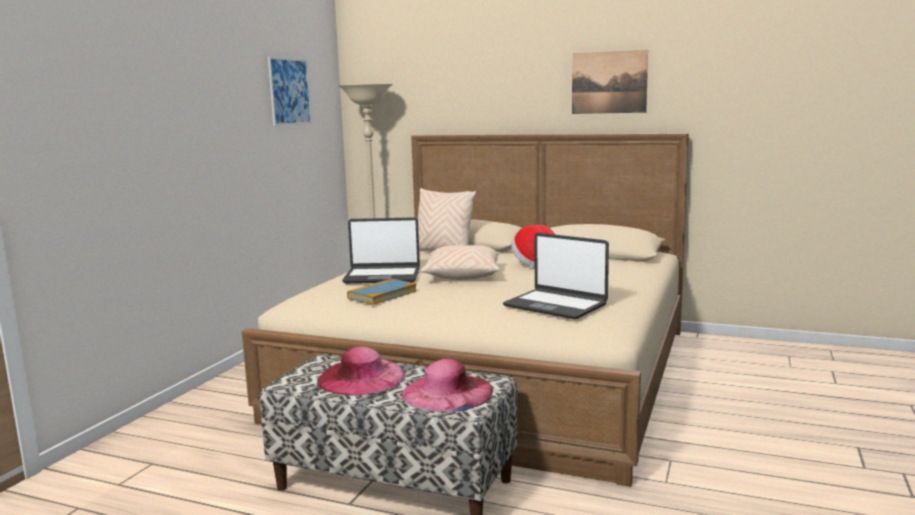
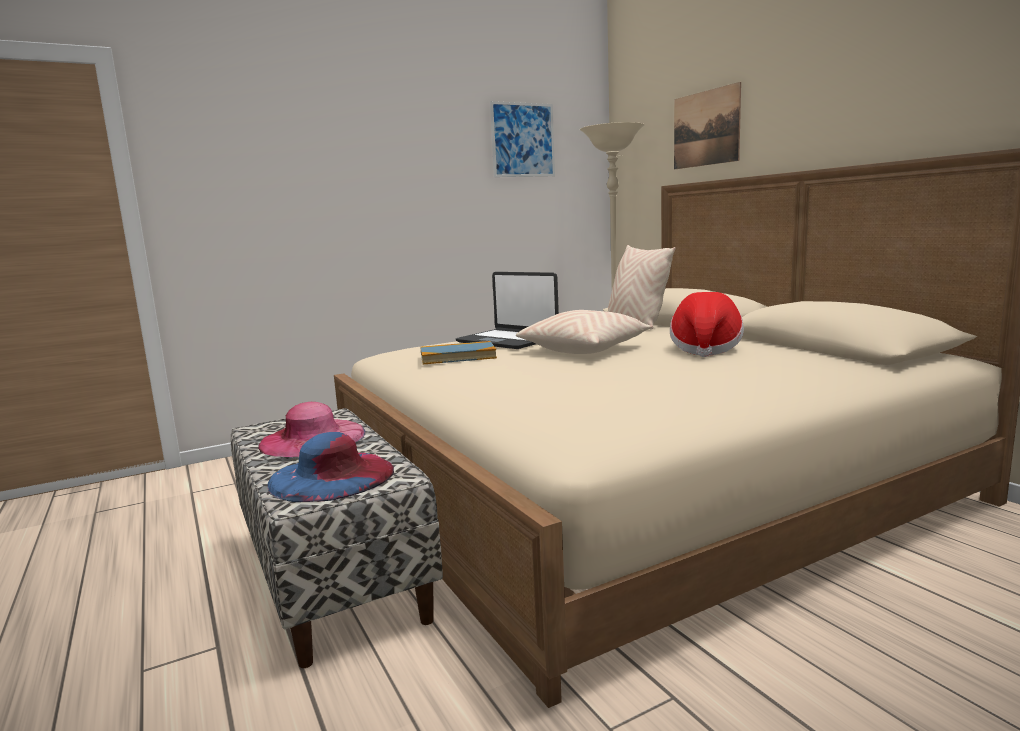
camera: 40 degrees right, 0 degrees up
pink hat [402,359,493,412] -> blue hat [267,432,394,502]
laptop [503,233,609,319] -> none
picture [572,50,648,114] -> picture moved to [674,82,741,169]

